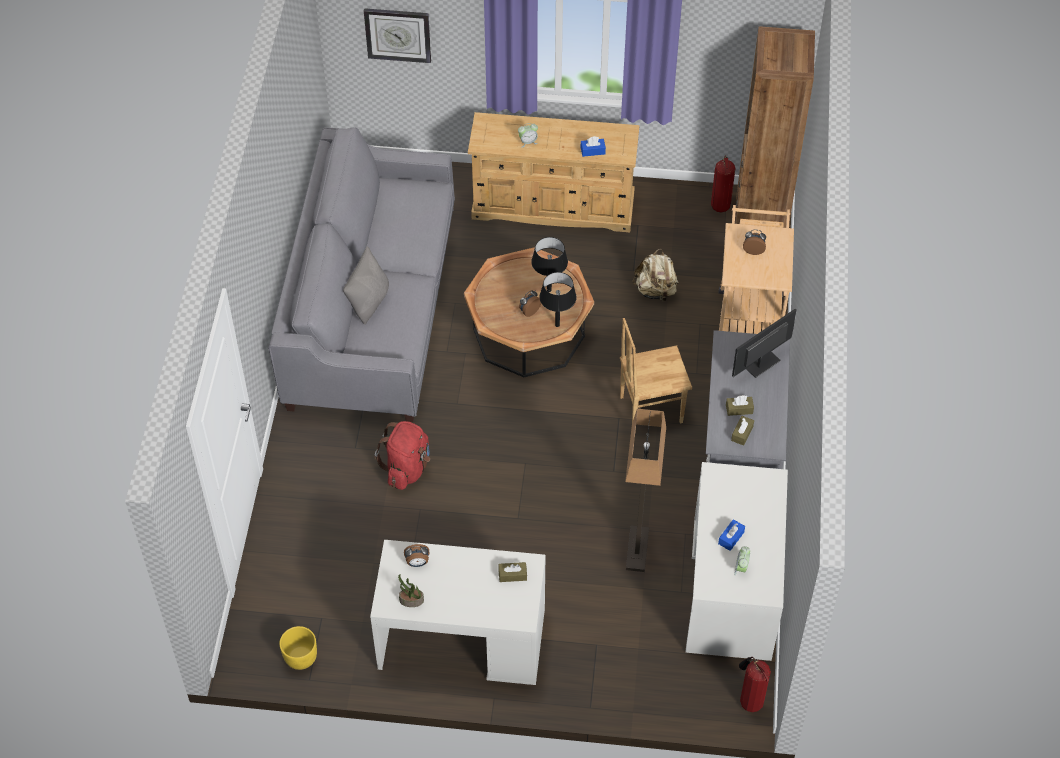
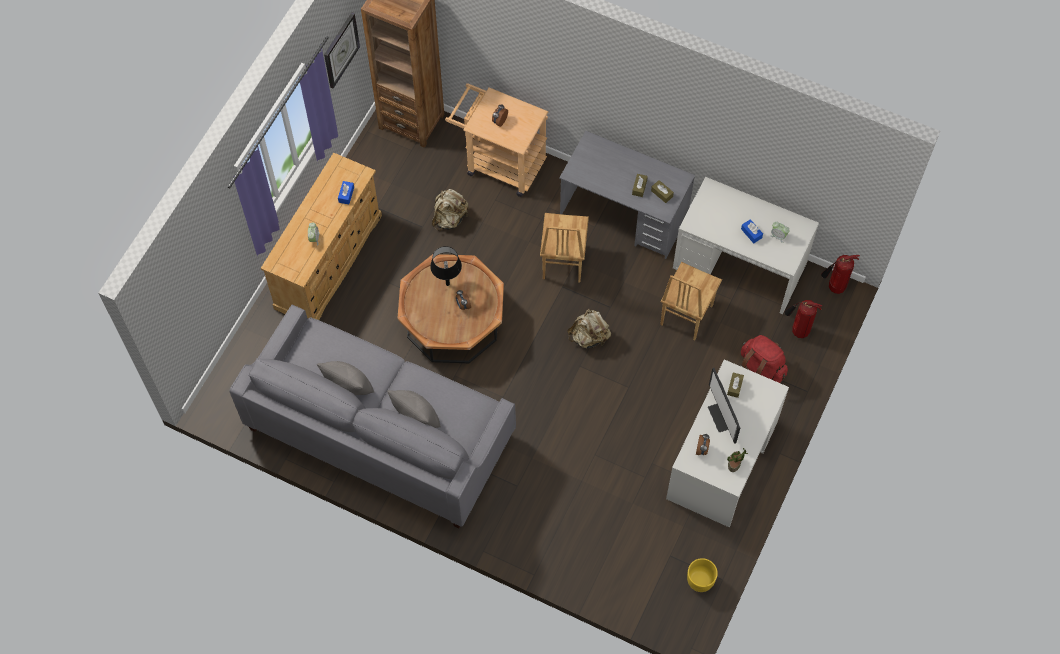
camera: 70 degrees left, 10 degrees up
wall clock [364,8,431,63] -> wall clock moved to [324,13,360,89]
red backpack [374,421,430,490] -> red backpack moved to [741,335,788,383]
black table lamp [539,272,576,327] -> none
floor lamp [625,409,666,572] -> brown chair [660,262,722,340]
fire extinguisher [711,156,735,212] -> fire extinguisher moved to [785,300,822,338]
monitor [732,309,797,378] -> monitor moved to [708,368,740,444]
none -> grey pillow [317,361,374,395]
none -> beige backpack [567,309,611,348]

